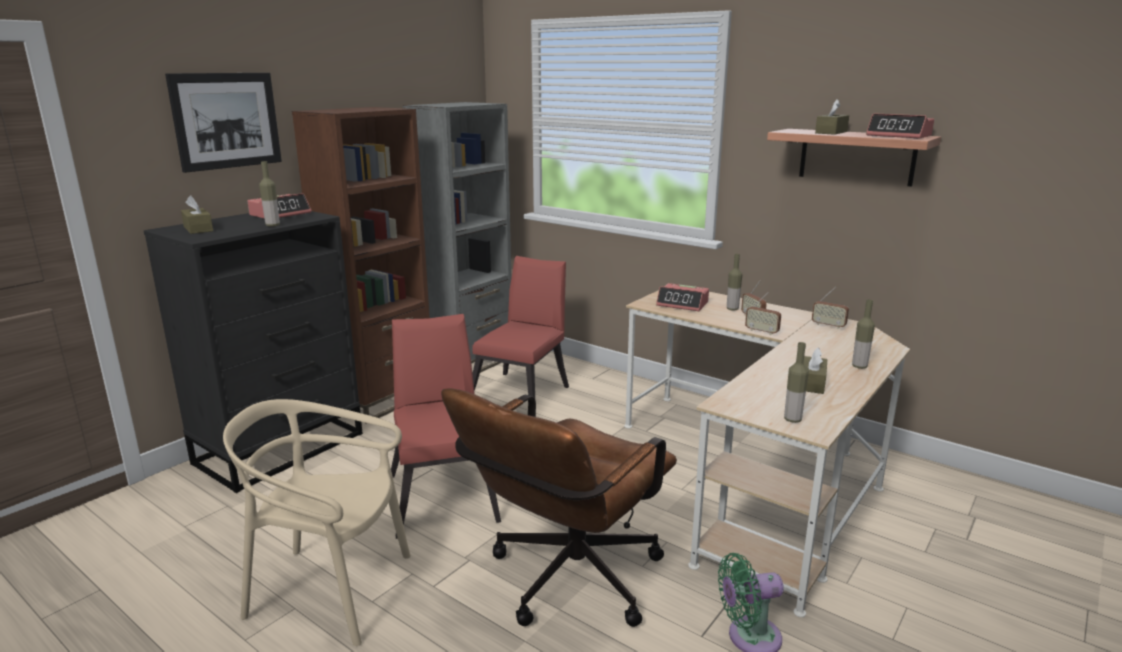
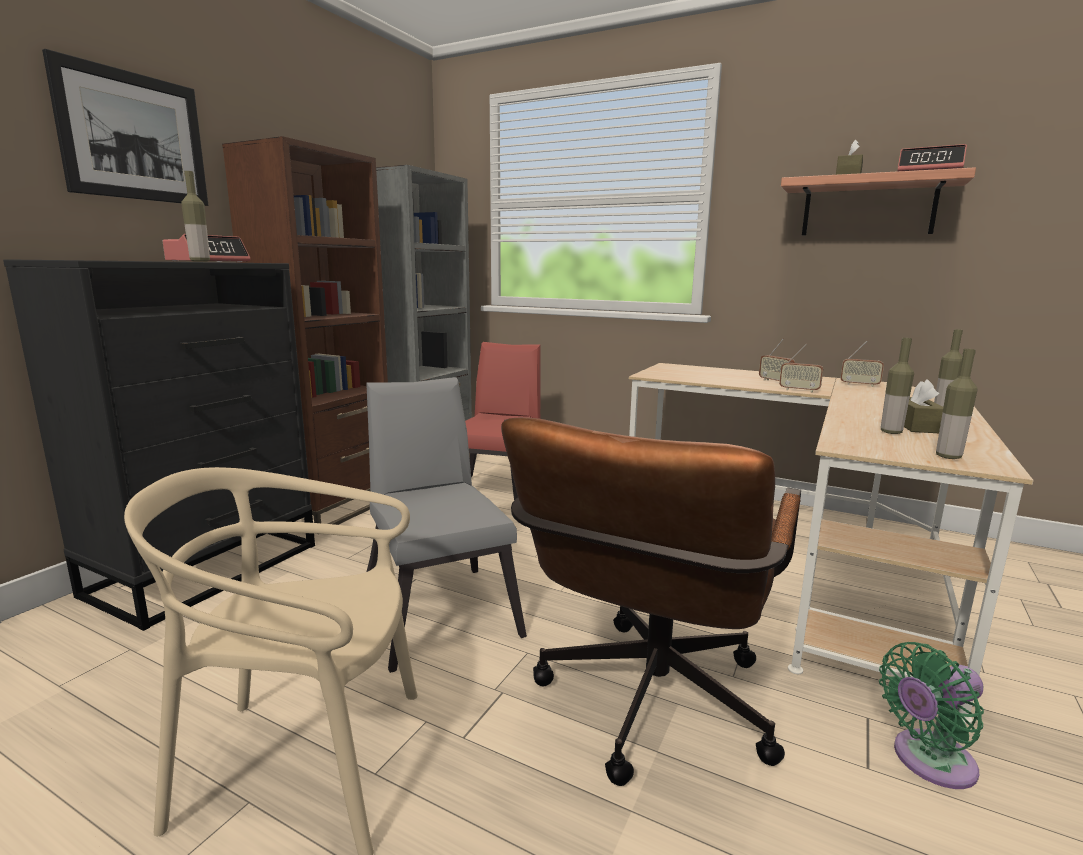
camera: 10 degrees left, 5 degrees down
brown tissue box [181,195,213,234] -> none
red chair [391,314,501,539] -> grey chair [366,377,527,673]
alarm clock [656,283,709,311] -> none
bottle [727,254,742,311] -> bottle moved to [881,338,914,434]

